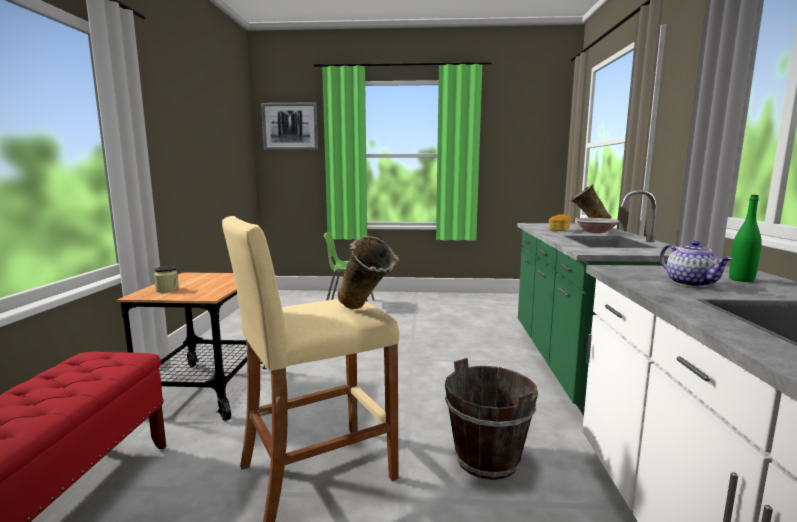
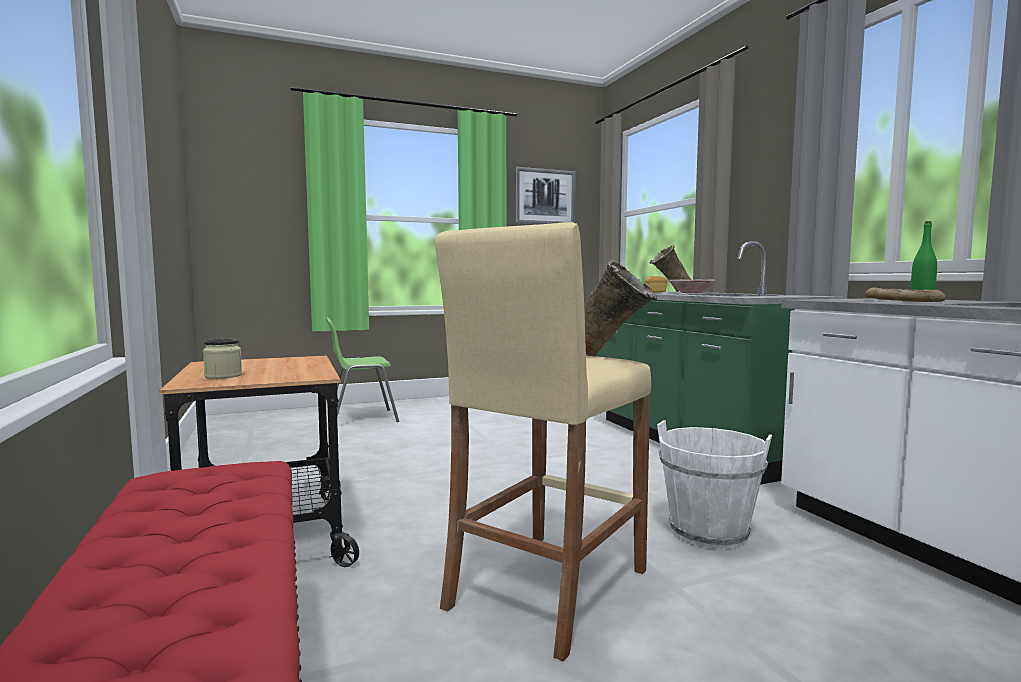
camera: 25 degrees left, 5 degrees down
picture [261,102,318,150] -> picture moved to [515,167,576,224]
brown bucket [445,358,538,480] -> white bucket [657,420,772,549]
teapot [660,241,733,287] -> bread [865,287,946,302]

